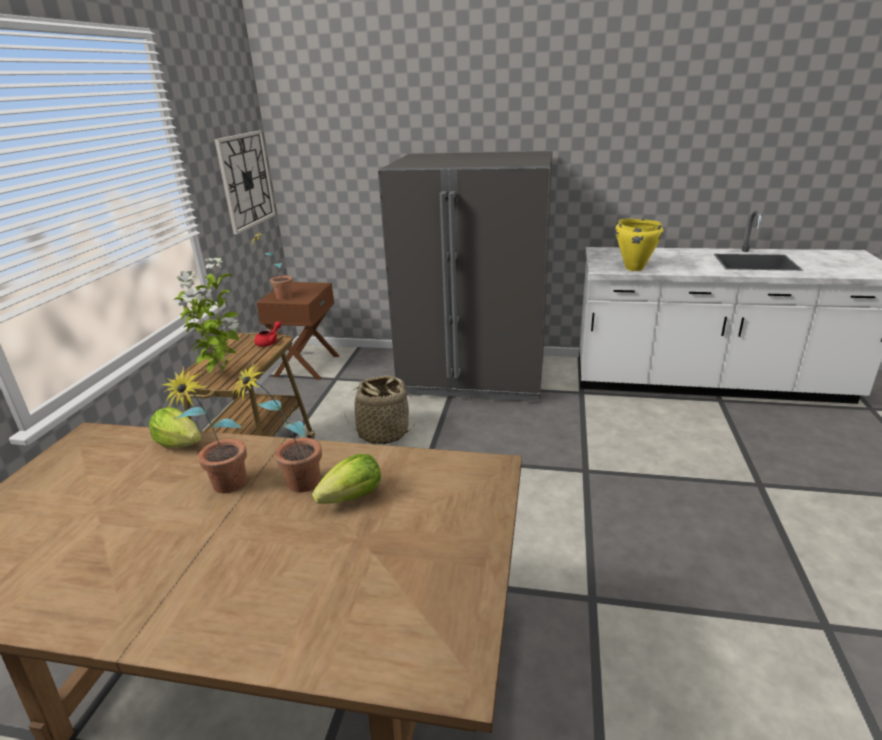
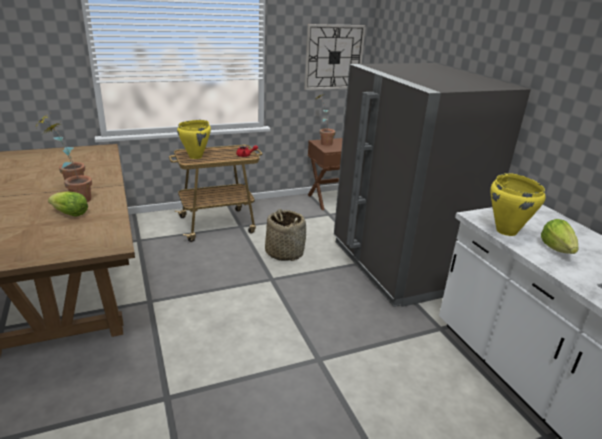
camera: 55 degrees right, 0 degrees up
lettuce [149,407,201,448] -> lettuce moved to [541,219,579,254]
potted plant [173,258,239,375] -> yellow cooking pot [177,120,211,159]

